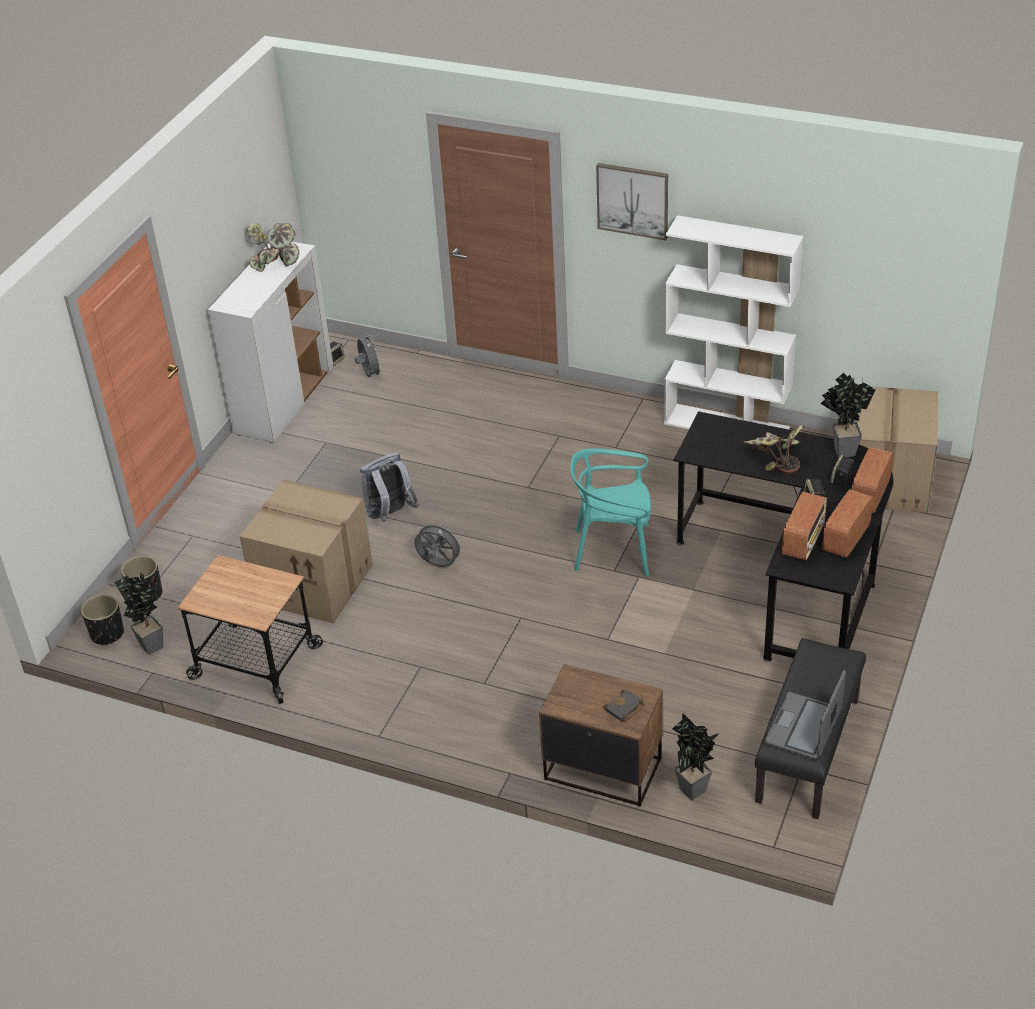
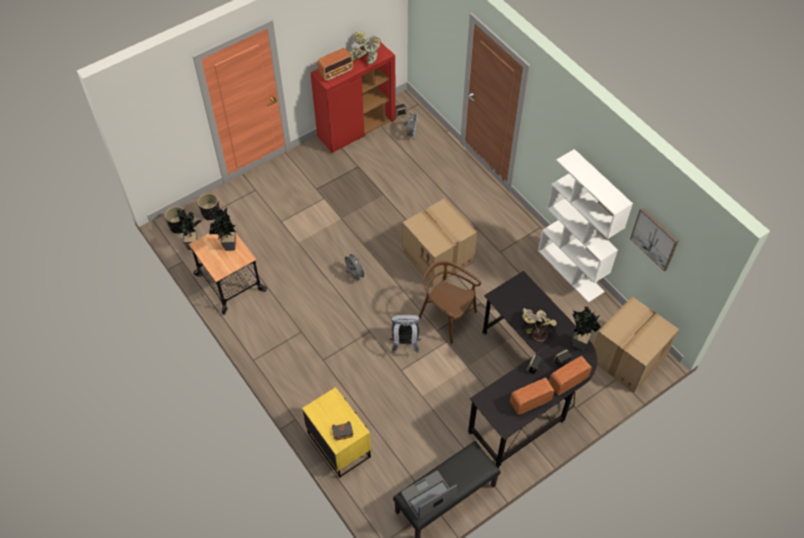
camera: 30 degrees right, 15 degrees up
white cabinet [208,242,333,443] -> red cabinet [310,42,396,153]
cardboard box [240,480,373,623] -> cardboard box moved to [403,198,477,287]
grey backpack [360,452,419,522] -> grey backpack moved to [390,315,421,353]
brown nightstand [539,664,663,807] -> yellow nightstand [302,387,371,478]
turquoise chair [571,448,651,576] -> brown chair [419,261,481,344]
picture [596,163,668,240] -> picture moved to [630,207,679,271]
potted plant [672,713,718,800] -> potted plant moved to [209,208,236,251]
radio [782,492,827,560] -> radio moved to [317,48,353,81]

